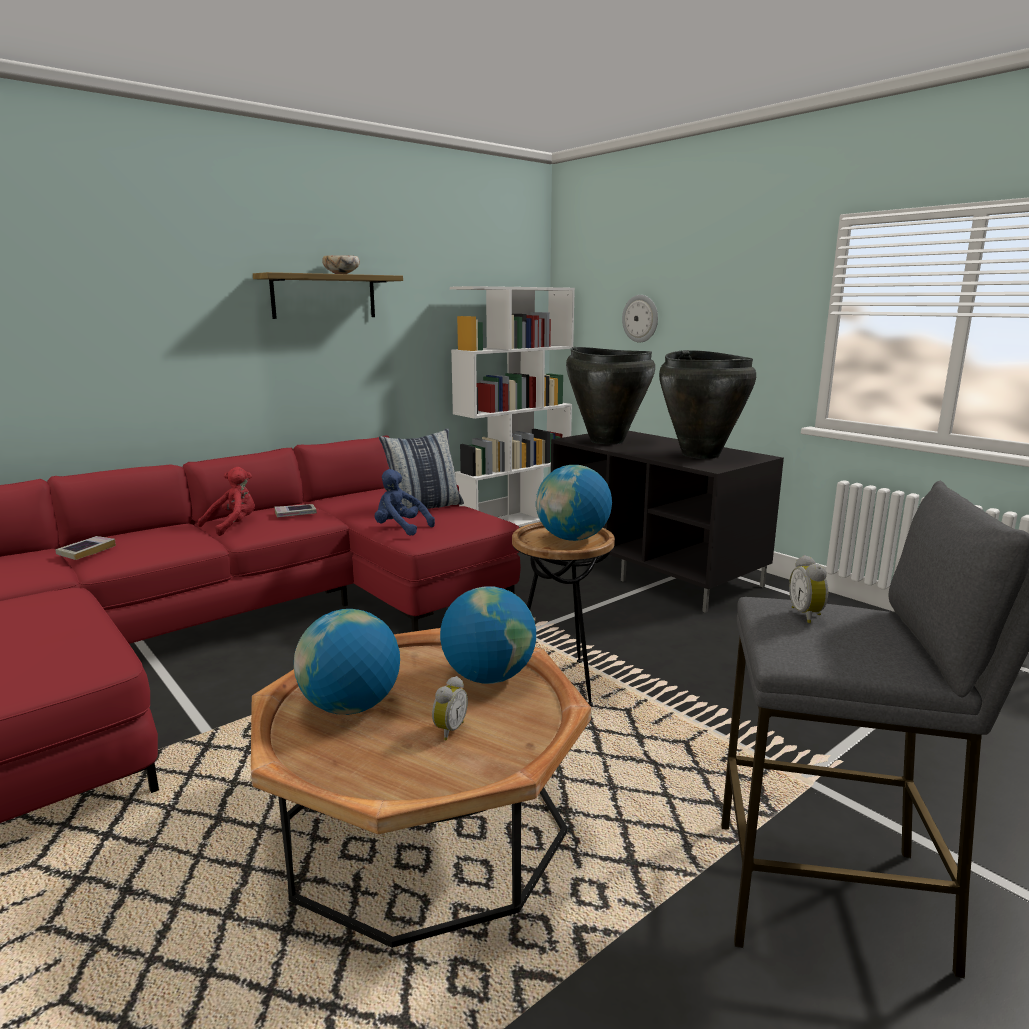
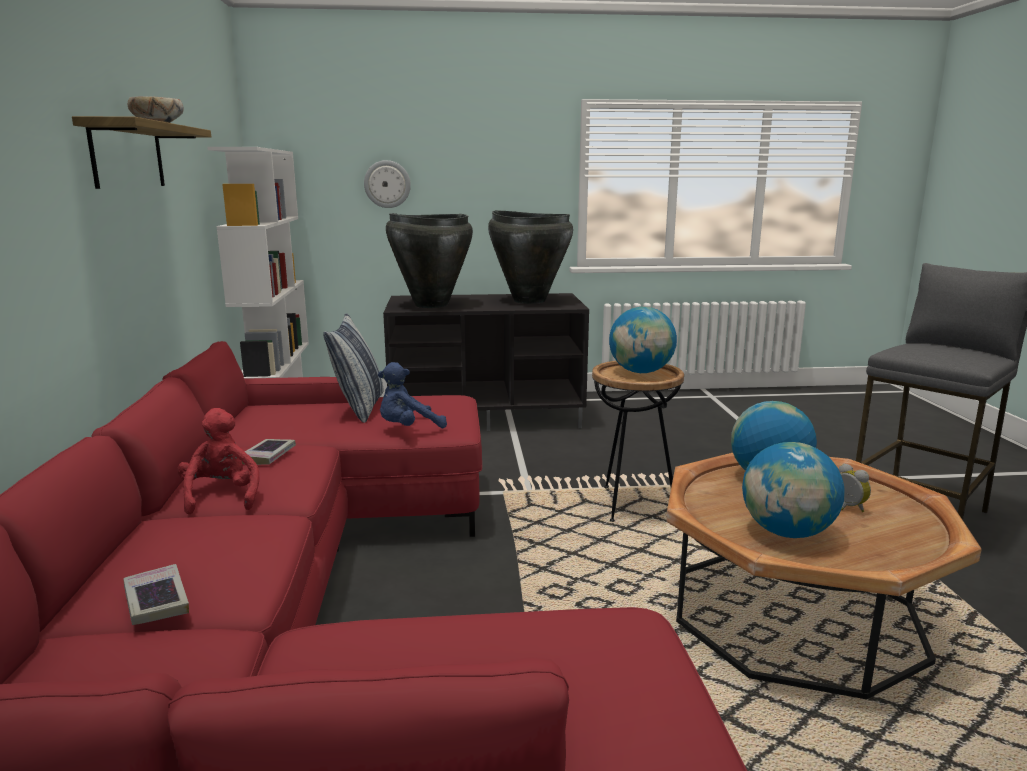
camera: 55 degrees left, 0 degrees up
alarm clock [789,555,828,623] -> none

